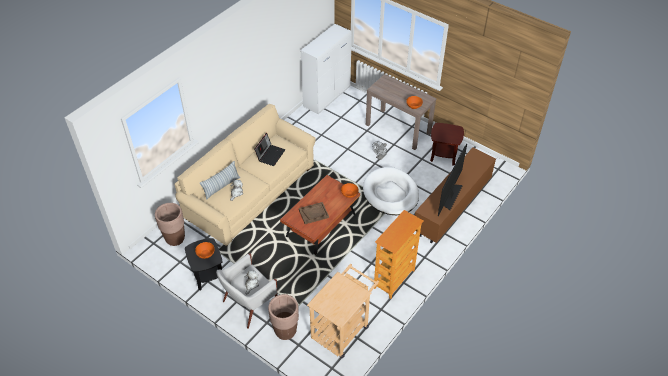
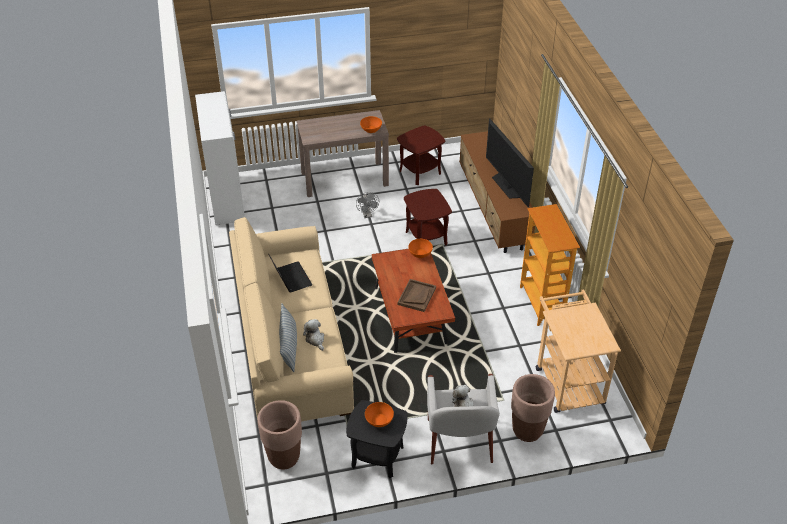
camera: 50 degrees left, 5 degrees down
white dog bed [363,167,419,215] -> brown side table [404,189,452,245]

